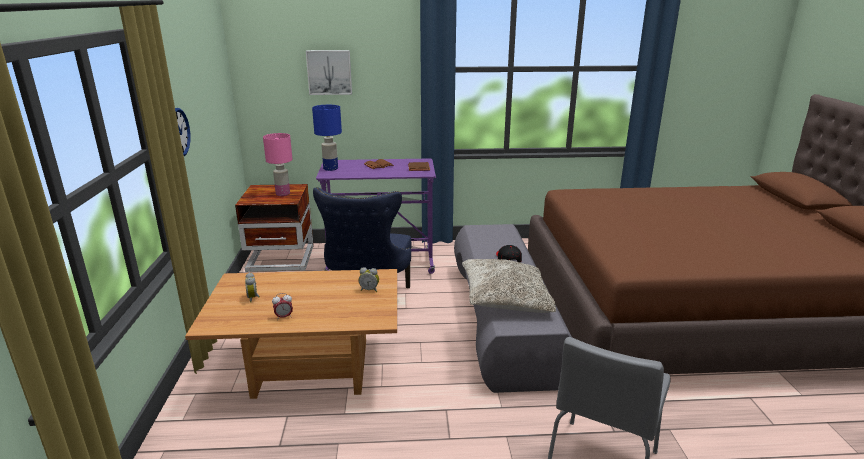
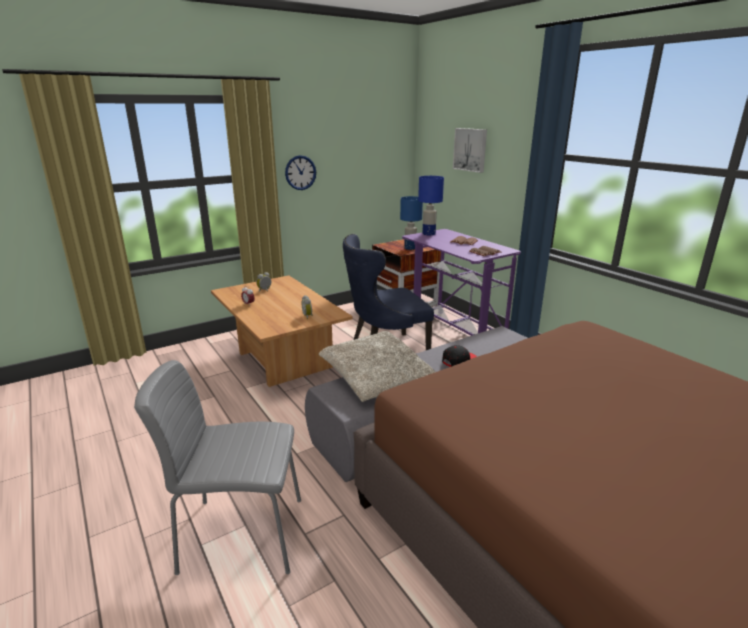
camera: 60 degrees right, 0 degrees up
pink table lamp [263,133,293,196] -> blue table lamp [400,196,423,250]

